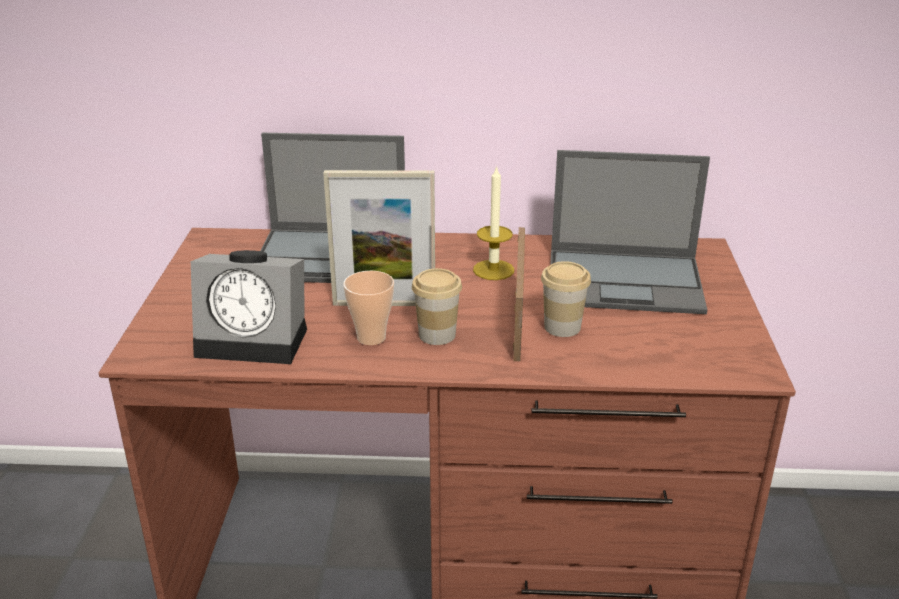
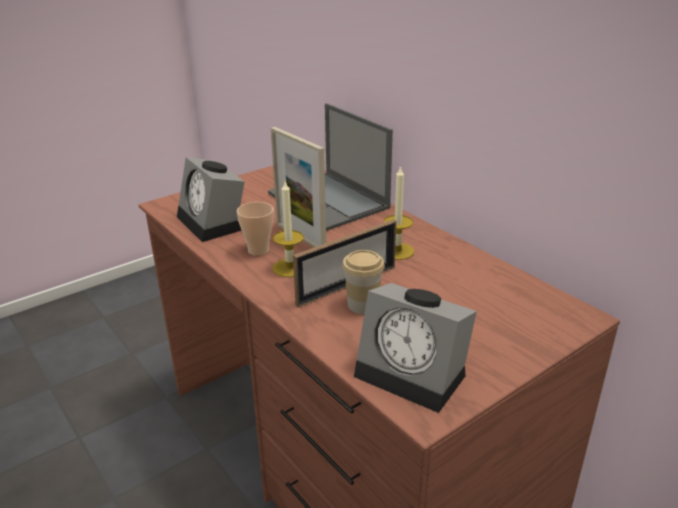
camera: 50 degrees right, 0 degrees up
cup [412,268,462,345] -> candle [272,181,304,277]
laptop [550,150,710,314] -> none
none -> alarm clock [354,283,477,413]

